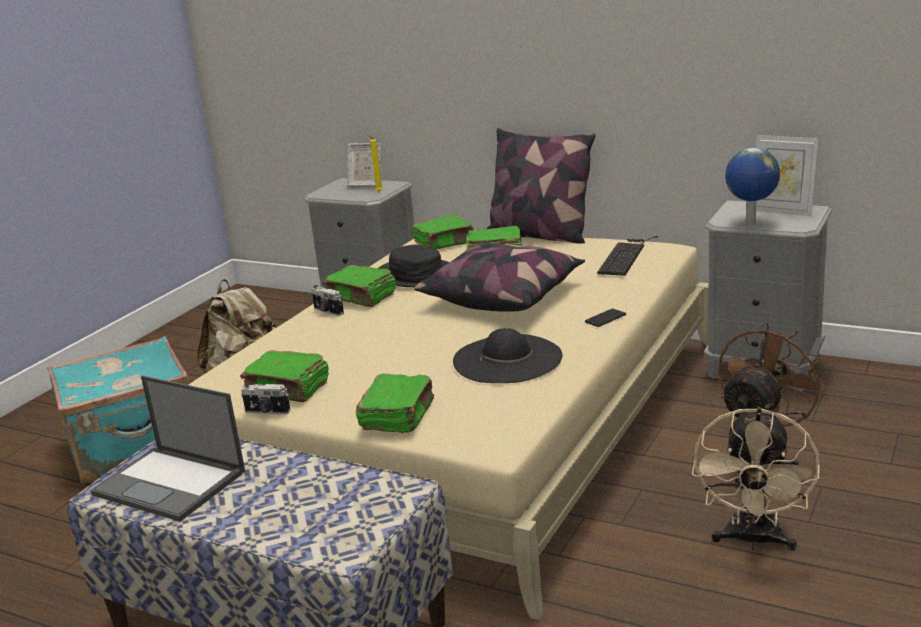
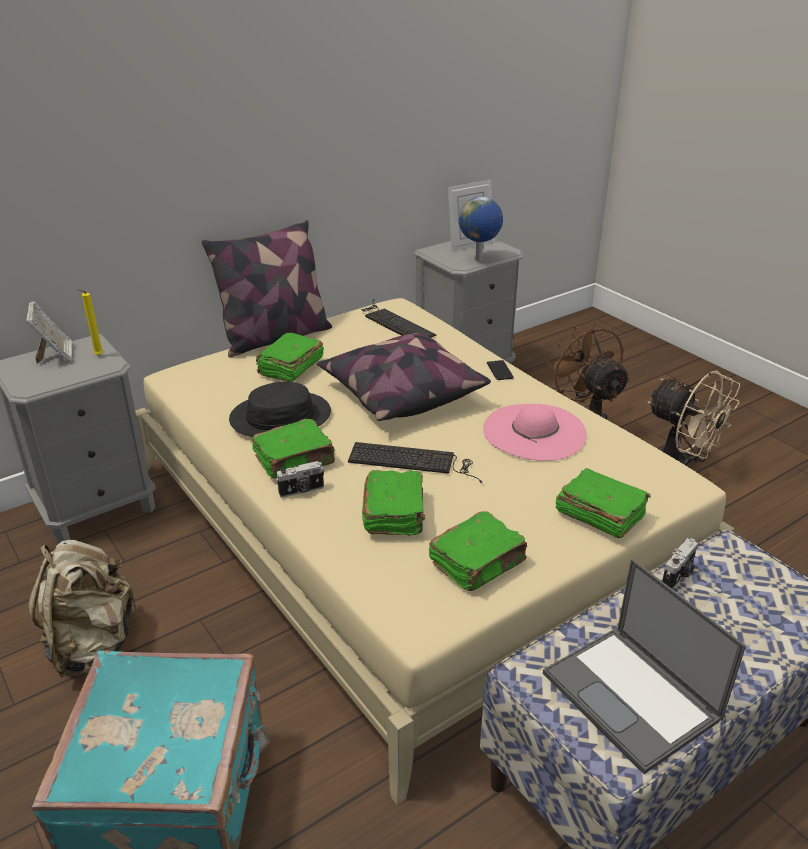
camera: 65 degrees left, 10 degrees up
laptop [90,375,245,522] -> laptop turned 90 degrees clockwise [543,559,746,774]
camera [241,383,290,414] -> camera moved to [662,538,698,589]
picture frame [347,143,382,188] -> picture frame turned 60 degrees counterclockwise [27,301,73,364]
green book [412,214,474,249] -> green book moved to [362,470,425,536]
black hat [453,328,563,383] -> pink hat [483,404,587,461]
none -> keyboard [348,442,483,484]

